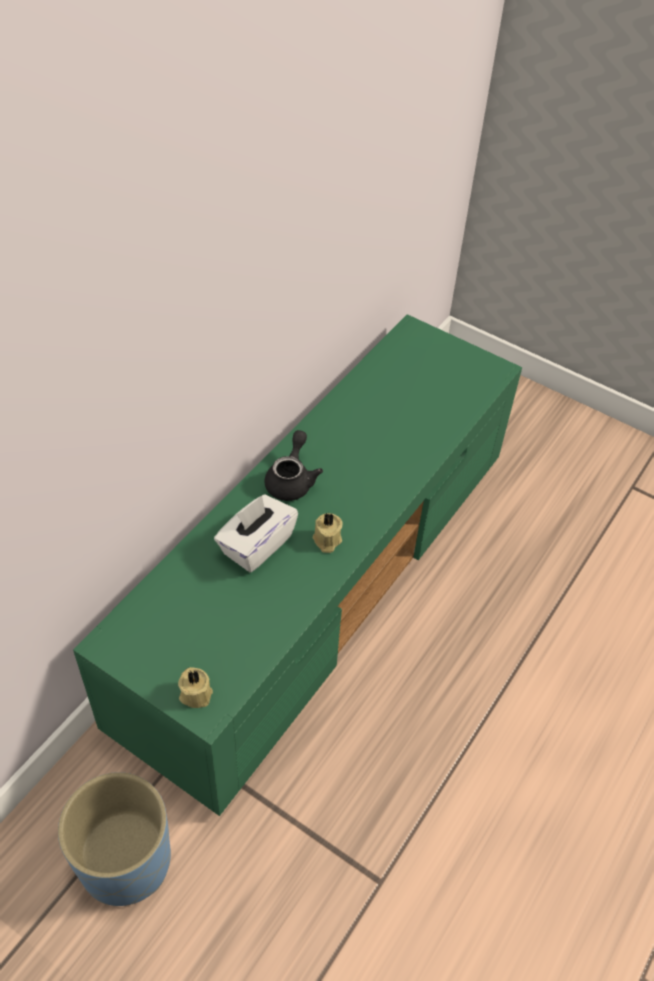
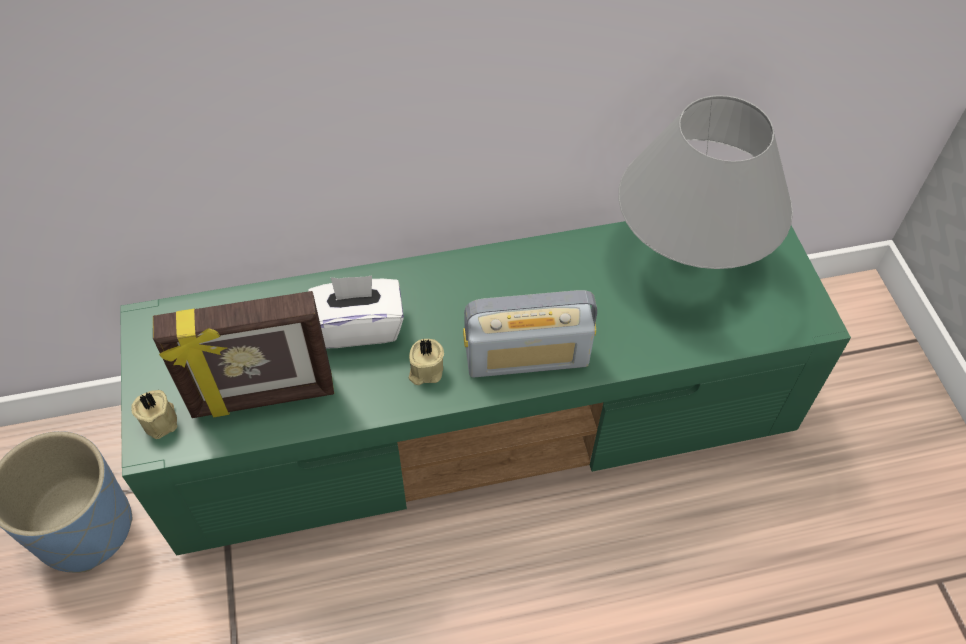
camera: 45 degrees right, 5 degrees up
black teapot [265,430,323,501] -> none
none -> picture frame [153,291,334,418]
none -> radio [463,290,597,377]
none -> grey table lamp [618,95,793,269]

